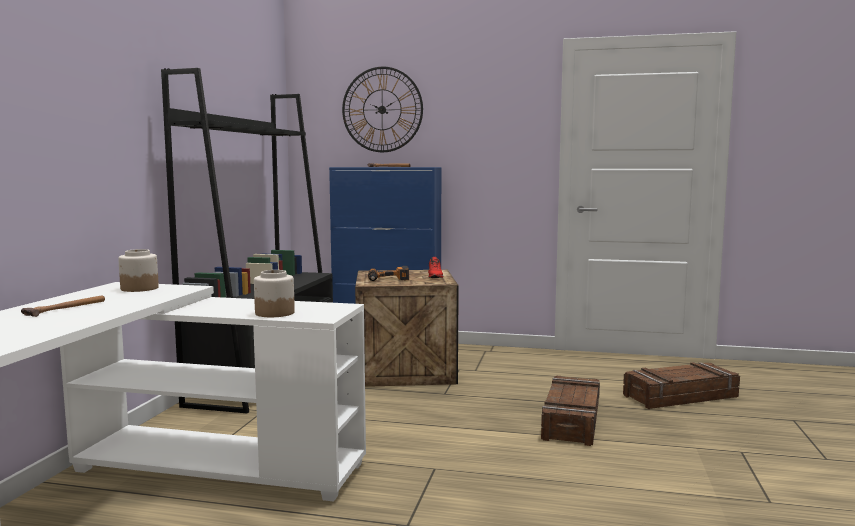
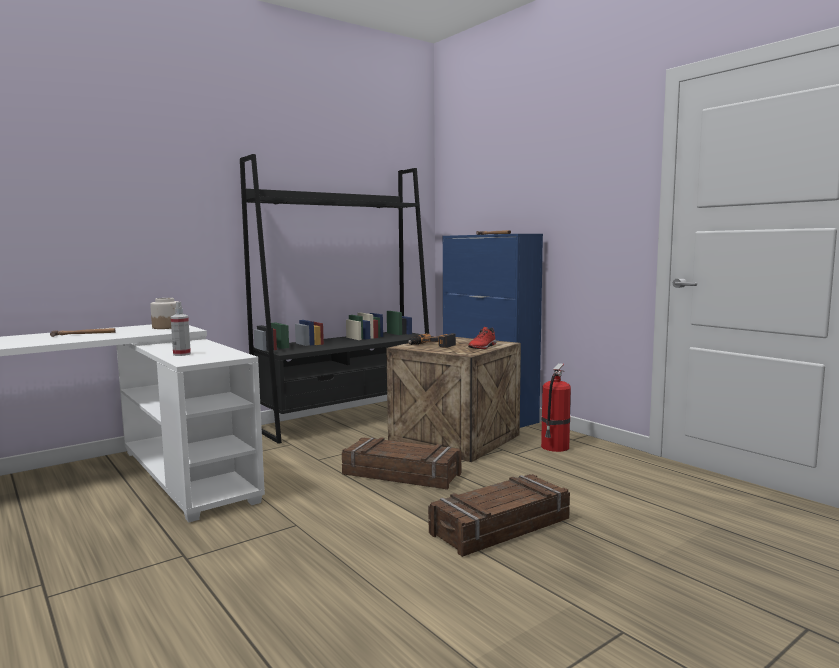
camera: 40 degrees right, 0 degrees up
jar [254,270,295,317] -> spray bottle [171,302,191,356]
wall clock [342,67,423,152] -> none
crate [623,362,740,409] -> crate moved to [342,437,462,490]
none -> fire extinguisher [541,363,571,452]

